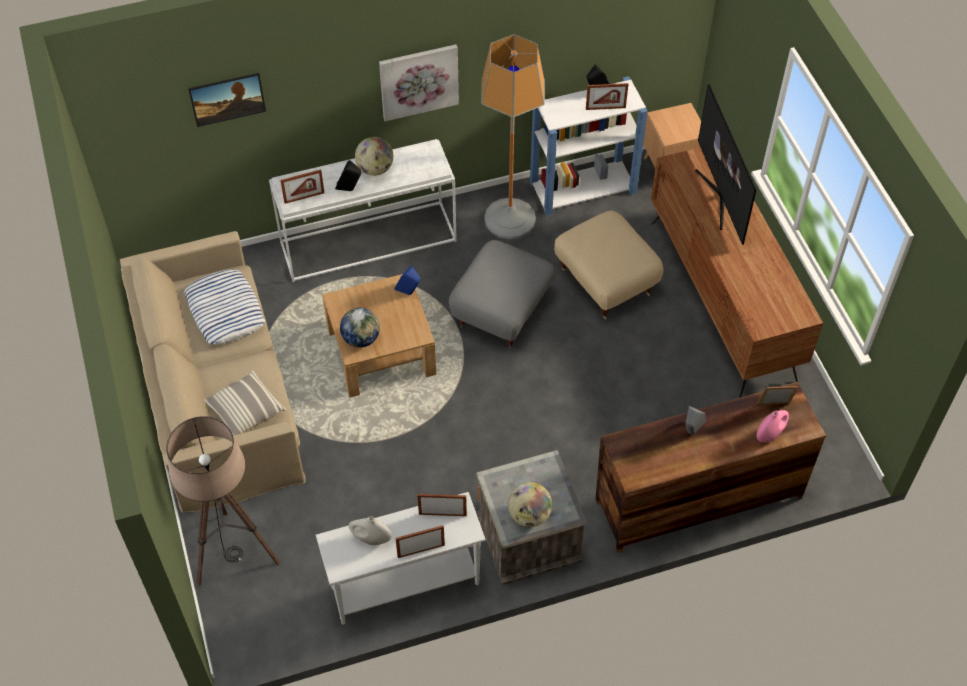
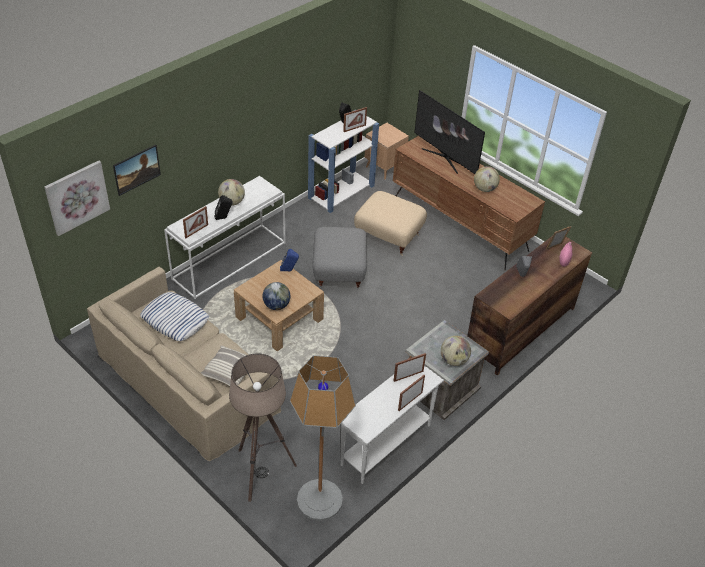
camera: 30 degrees left, 10 degrees down
white vase [349,516,392,545] -> none
picture [379,44,459,121] -> picture moved to [44,161,110,236]
floor lamp [481,34,545,239] -> floor lamp moved to [290,355,356,521]
none -> globe [474,166,500,192]

